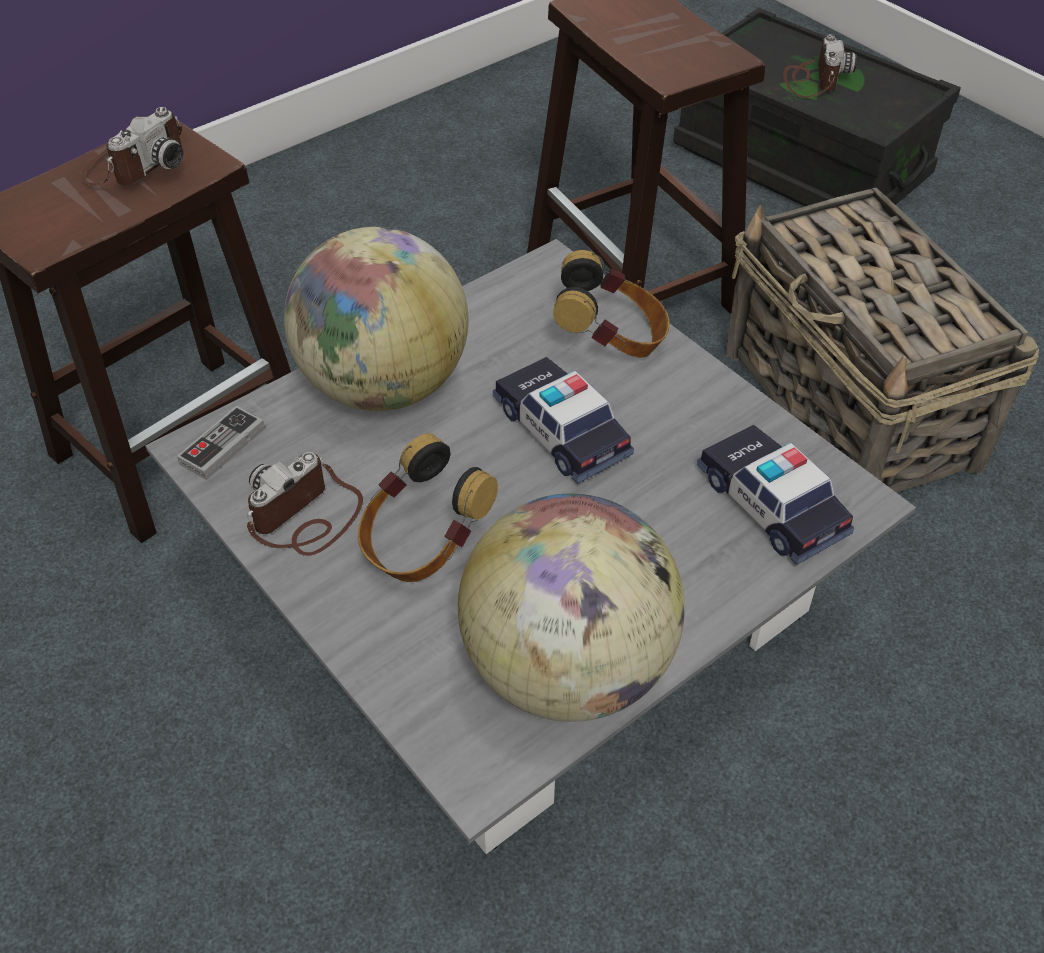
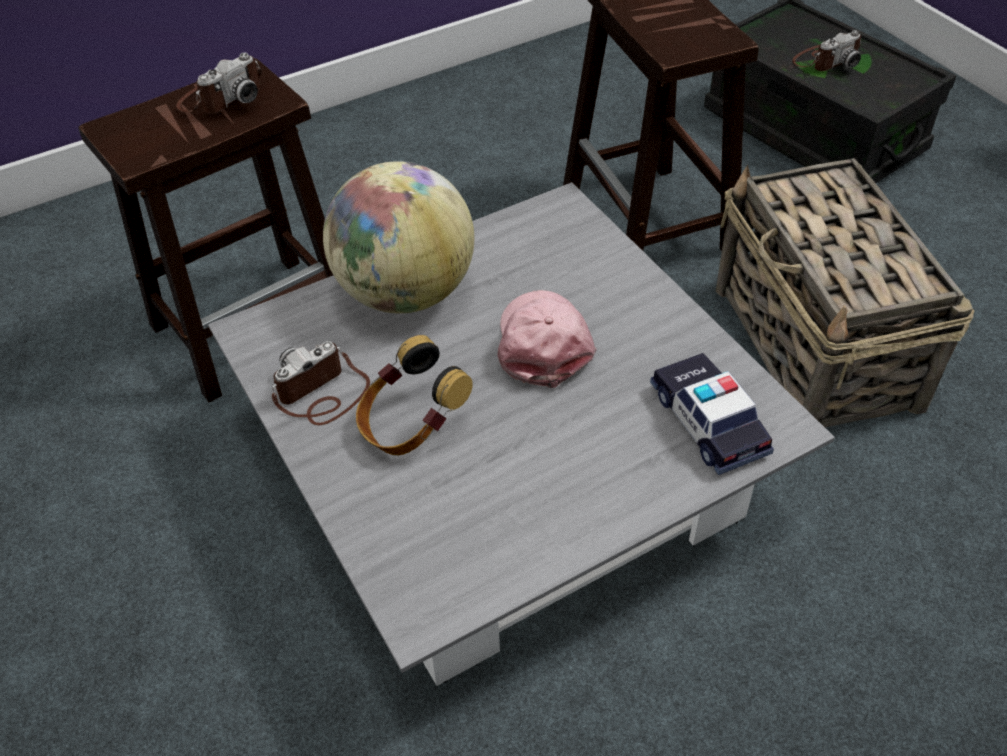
camera: 10 degrees right, 0 degrees up
game controller [177,406,265,480] -> none
globe [458,493,685,722] -> none
toy car [493,357,634,483] -> pink cap [498,290,597,388]
headphones [553,250,670,358] -> none
camera [783,34,857,97] -> camera turned 45 degrees clockwise [792,30,861,71]

